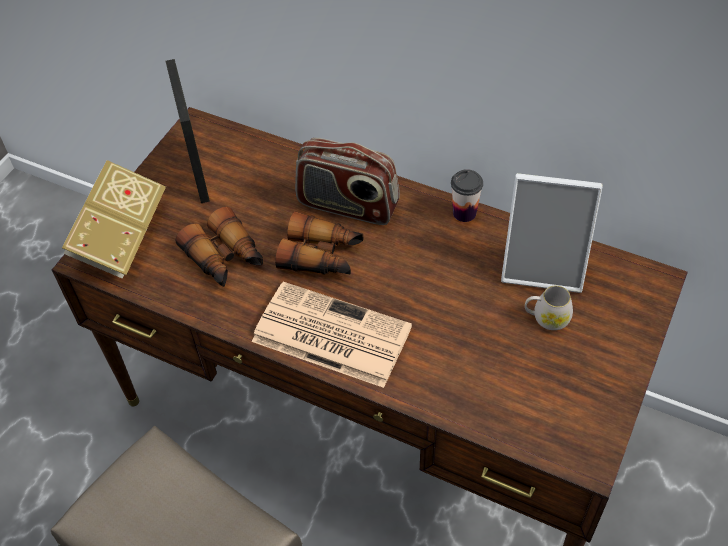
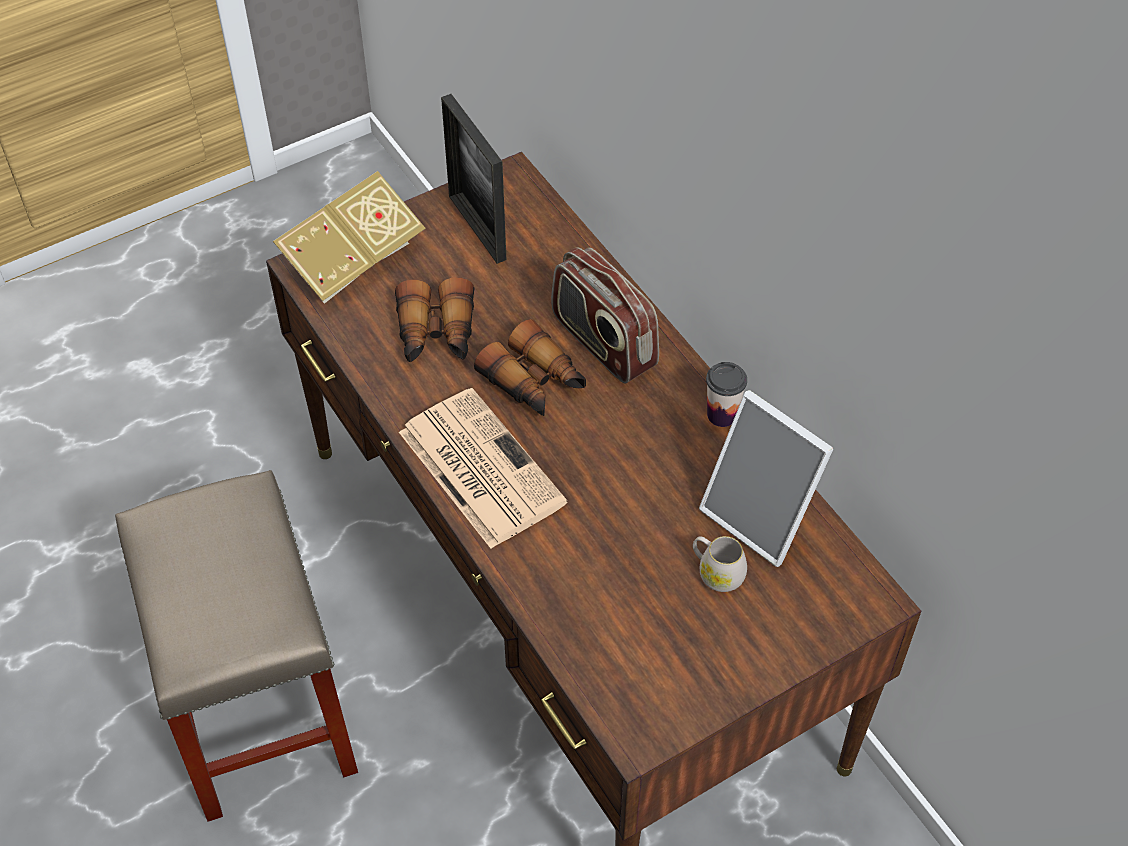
camera: 30 degrees right, 0 degrees up
picture frame [165,59,210,203] -> picture frame turned 135 degrees clockwise [441,94,507,264]

